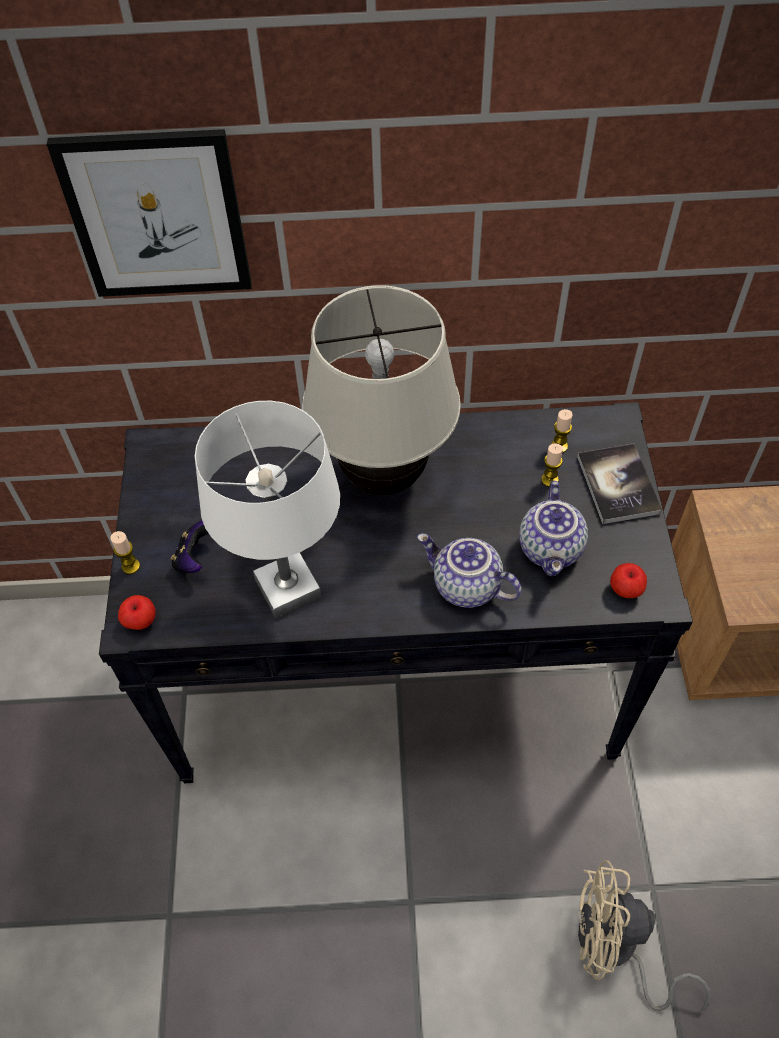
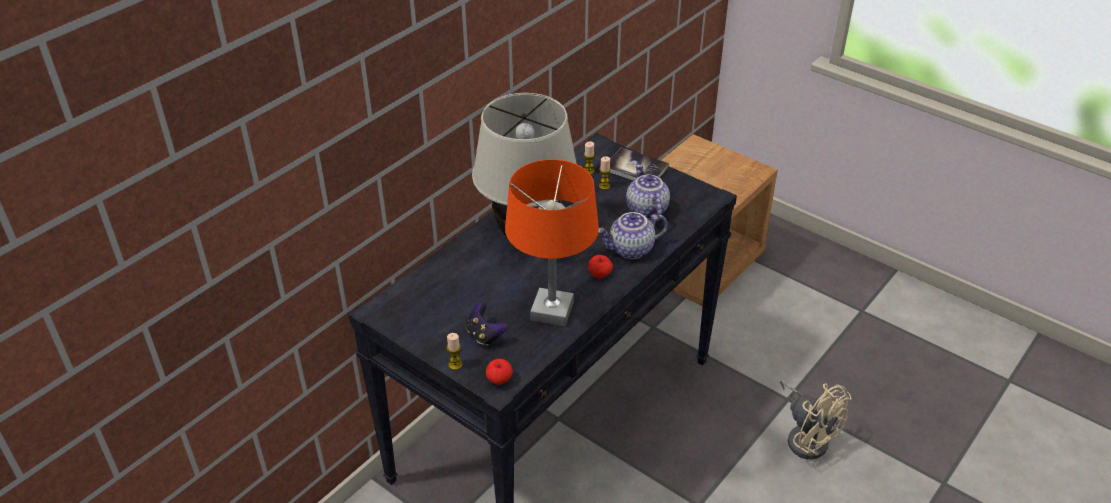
camera: 50 degrees left, 15 degrees down
picture [47,129,252,297] -> none
white table lamp [195,401,340,618] -> orange table lamp [505,159,599,326]
teapot [519,481,588,576] -> teapot turned 150 degrees counterclockwise [626,164,670,221]
beige fan [578,860,711,1011] -> beige fan turned 90 degrees counterclockwise [780,380,851,459]
apple [610,563,647,598] -> apple moved to [588,255,613,279]

